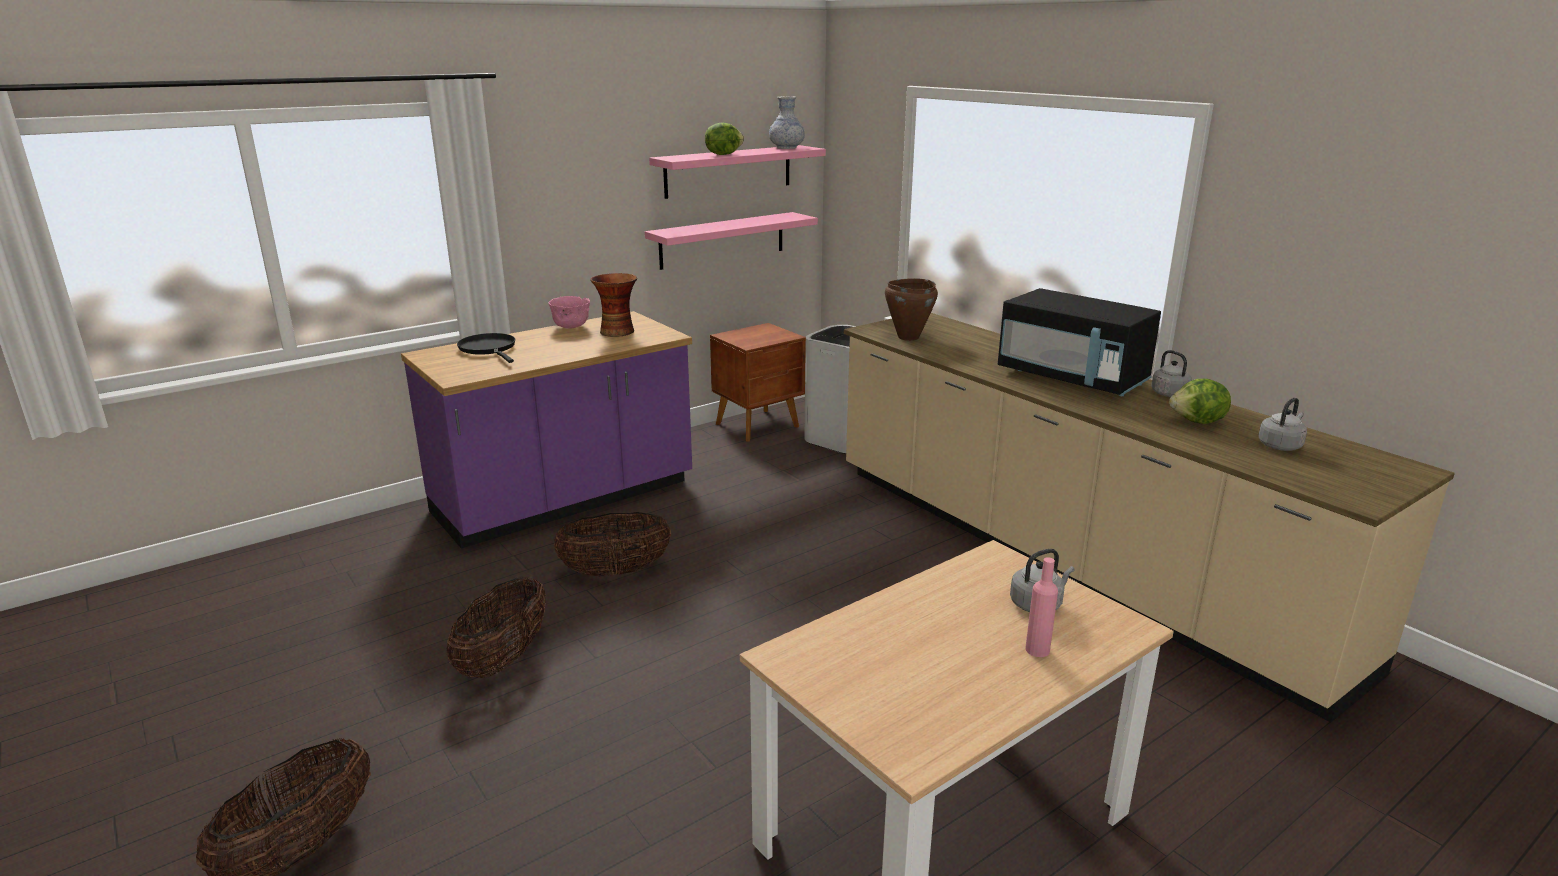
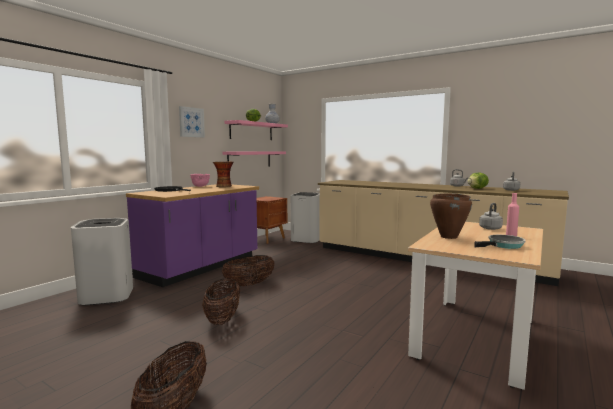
camera: 20 degrees left, 15 degrees down
brown cooking pot [885,278,938,341] -> brown cooking pot moved to [430,193,472,239]
black microwave [998,288,1161,396] -> none
none -> white trash can [71,218,133,305]
none -> picture [179,106,205,137]
none -> frying pan [474,235,526,249]

